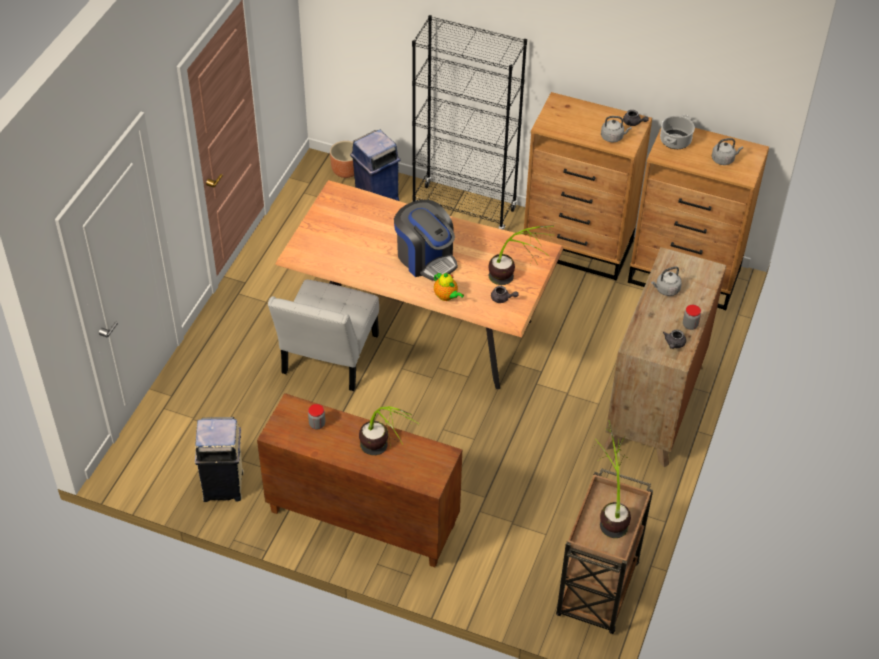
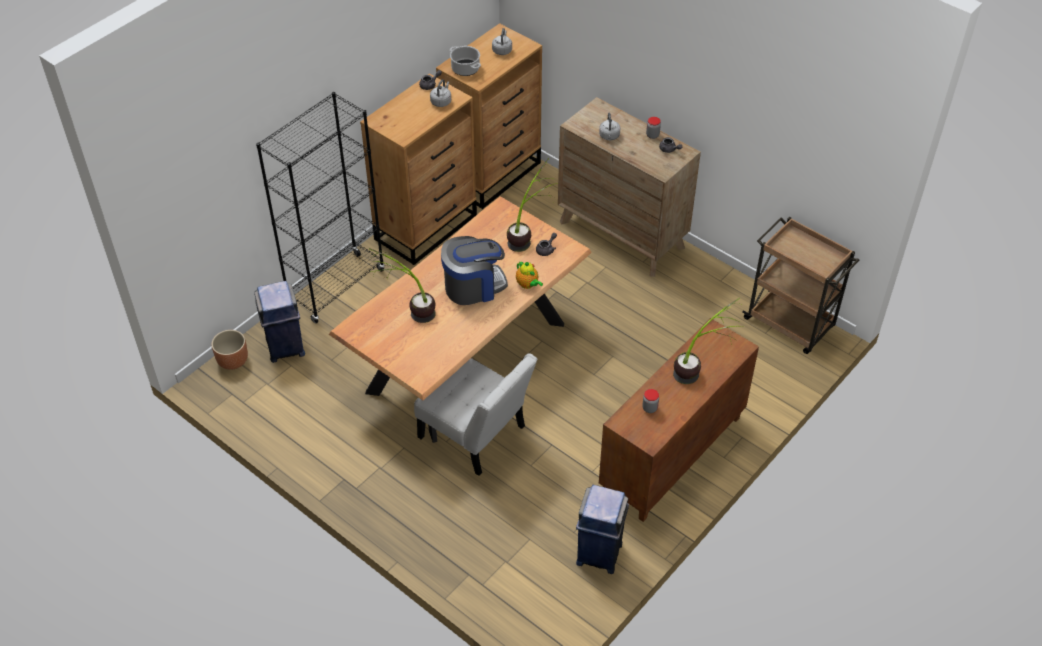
camera: 70 degrees left, 0 degrees up
beige trash can [195,417,244,502] -> blue trash can [576,485,629,574]
teapot [434,273,464,301] -> teapot turned 75 degrees clockwise [516,261,543,289]
potted plant [593,420,631,538] -> potted plant moved to [369,248,436,323]

